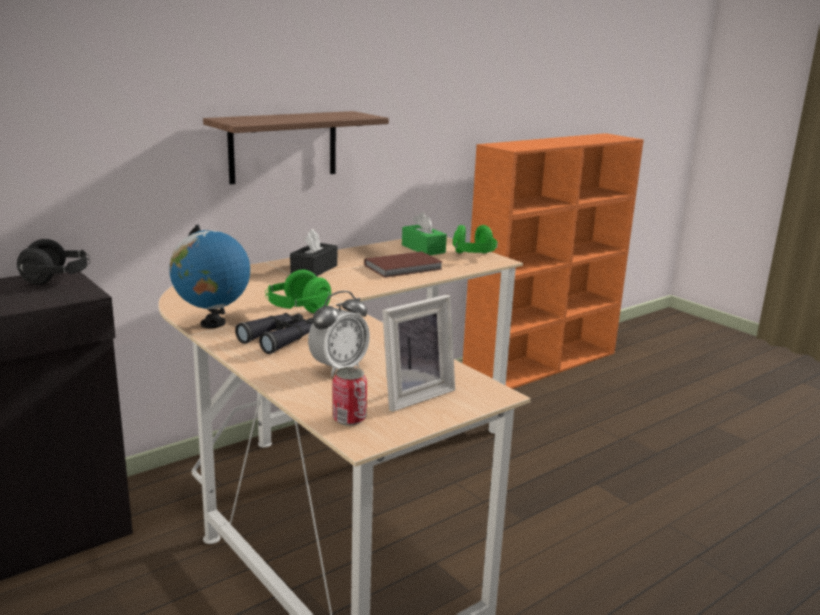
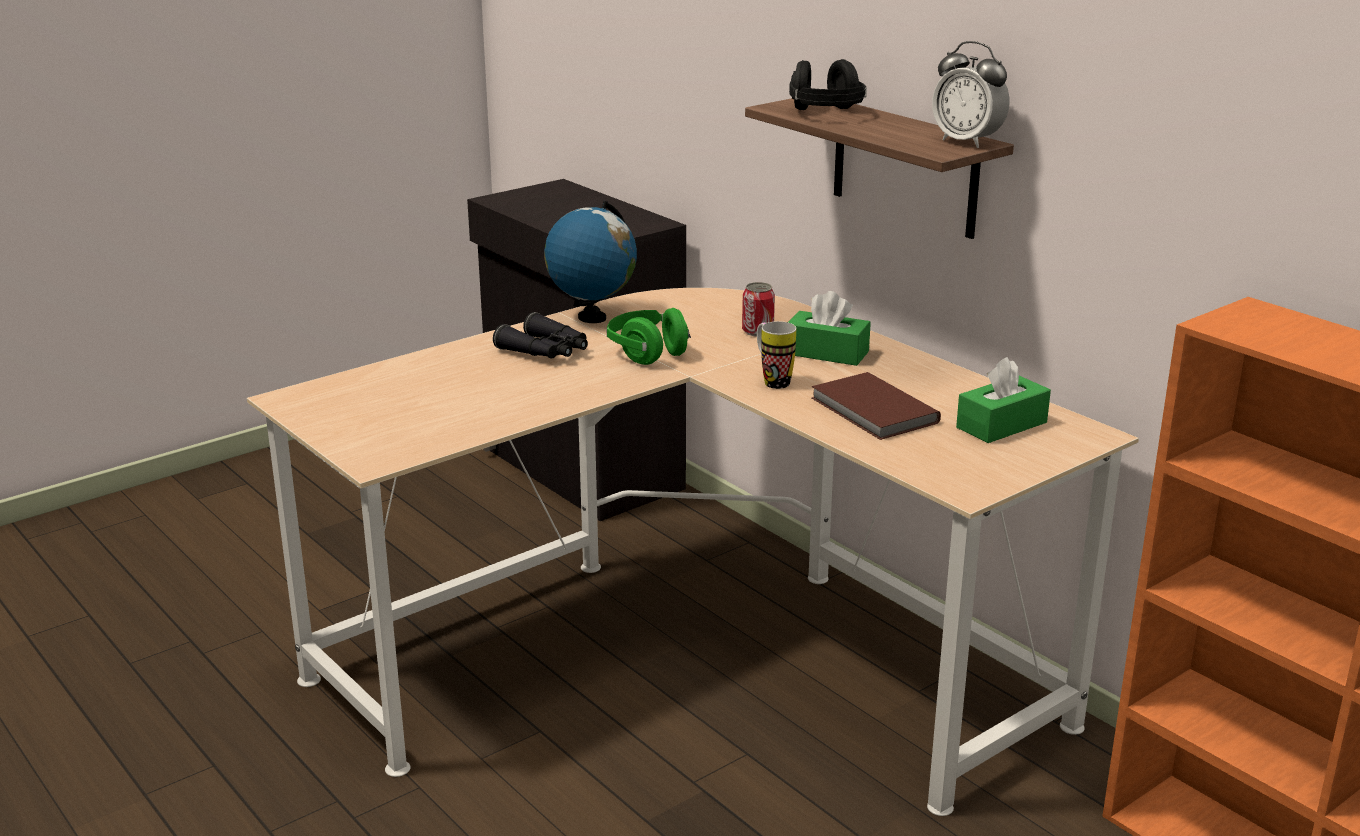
camera: 90 degrees right, 5 degrees up
black headphones [17,239,90,285] -> black headphones moved to [789,59,867,110]
black tissue box [290,229,337,277] -> green tissue box [788,291,871,366]
alarm clock [308,291,370,376] -> alarm clock moved to [932,41,1010,148]
can [333,367,367,426] -> can moved to [742,282,775,336]
picture frame [382,295,455,412] -> none
green headphones [453,225,498,253] -> none
none -> mug [757,321,796,389]

